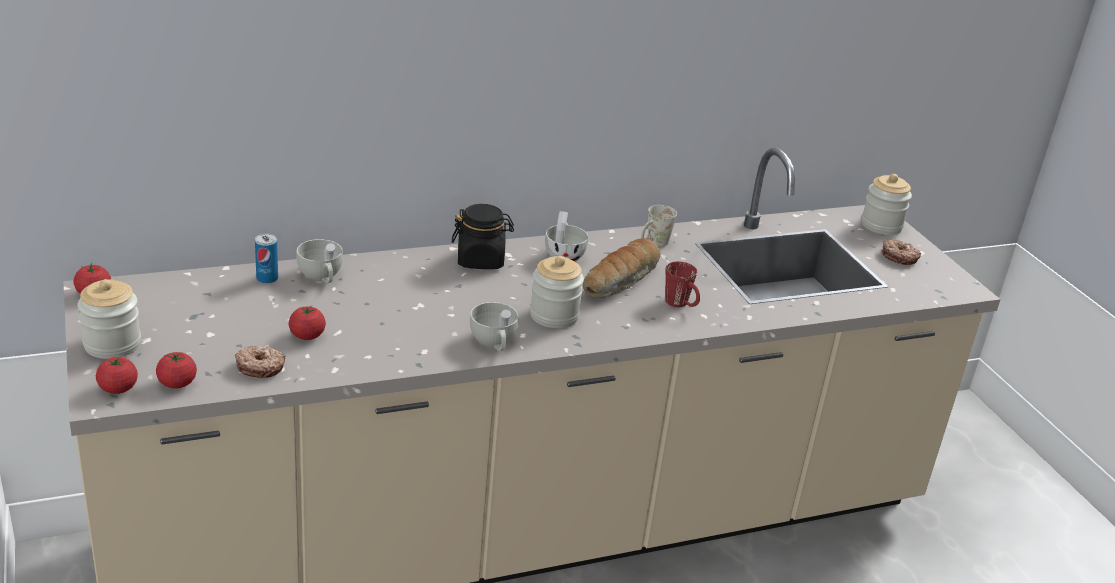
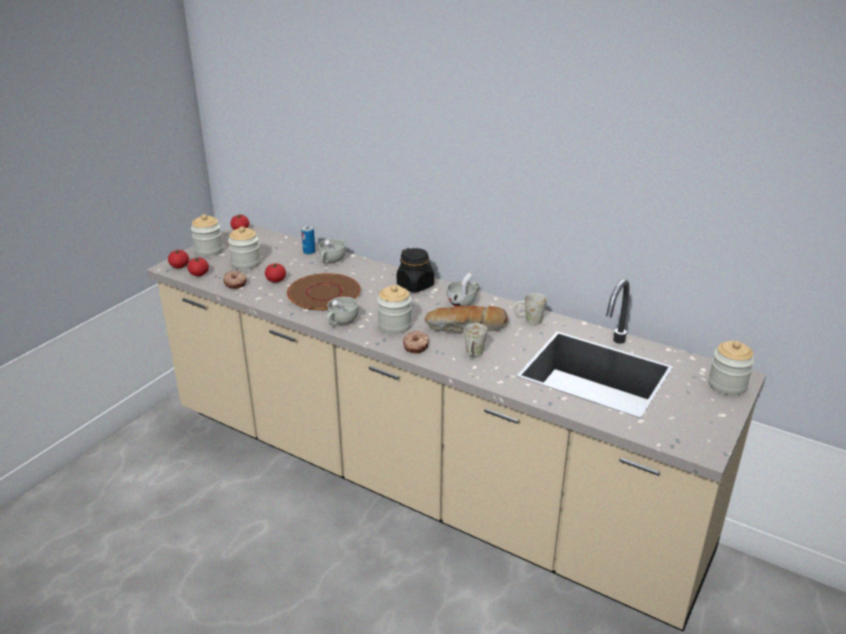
camera: 55 degrees right, 0 degrees up
red mug [665,262,700,307] -> white mug [464,323,487,357]
donut [882,239,921,265] -> donut moved to [403,331,429,353]
none -> jar [228,226,261,270]
none -> brown plate [287,273,361,310]

